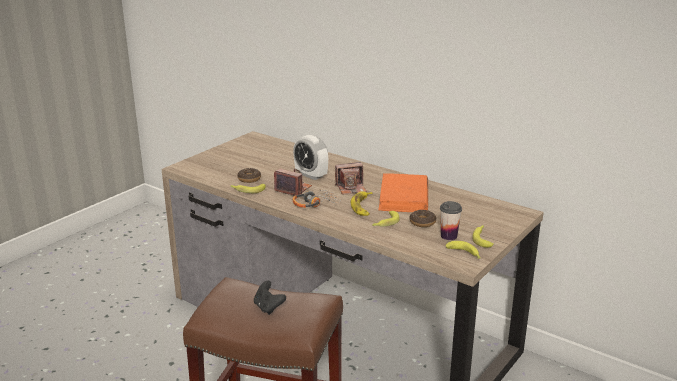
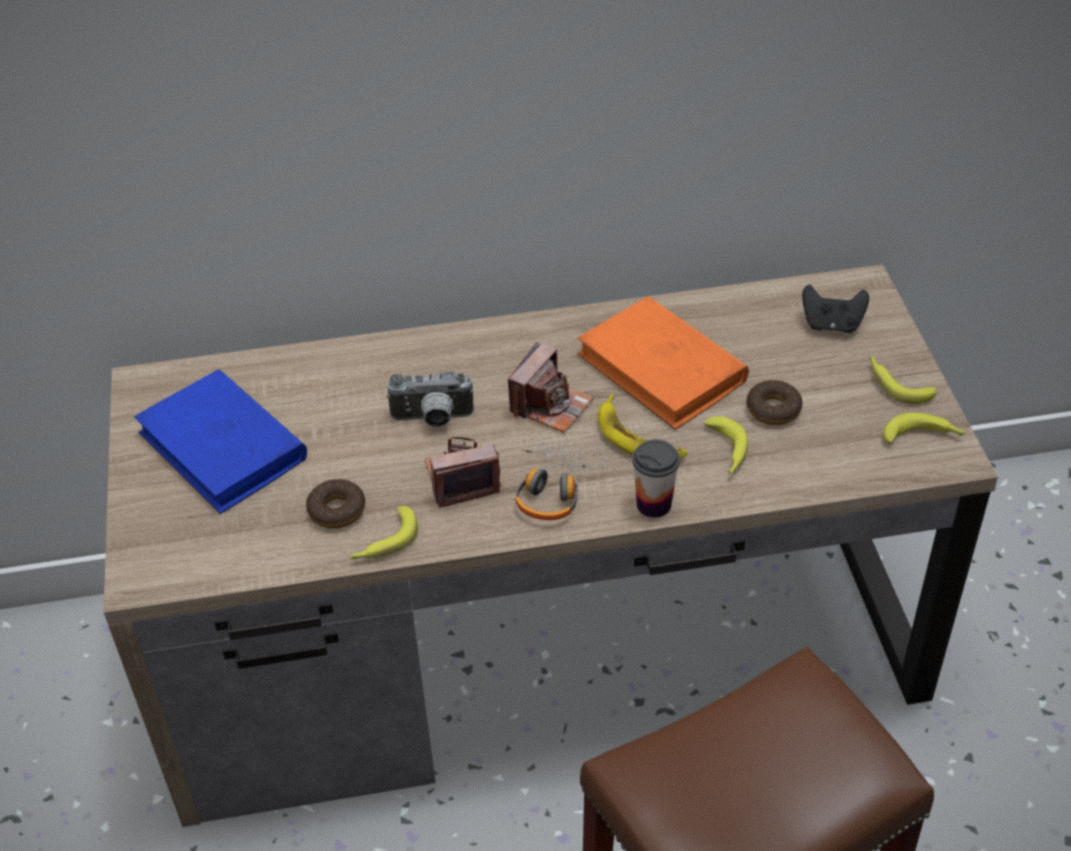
camera: 45 degrees left, 20 degrees up
black game controller [254,280,286,315] -> black game controller moved to [802,285,869,333]
alarm clock [293,135,328,180] -> camera [386,372,474,428]
cup [440,201,462,240] -> cup moved to [632,440,680,518]
none -> blue book [134,369,307,514]

